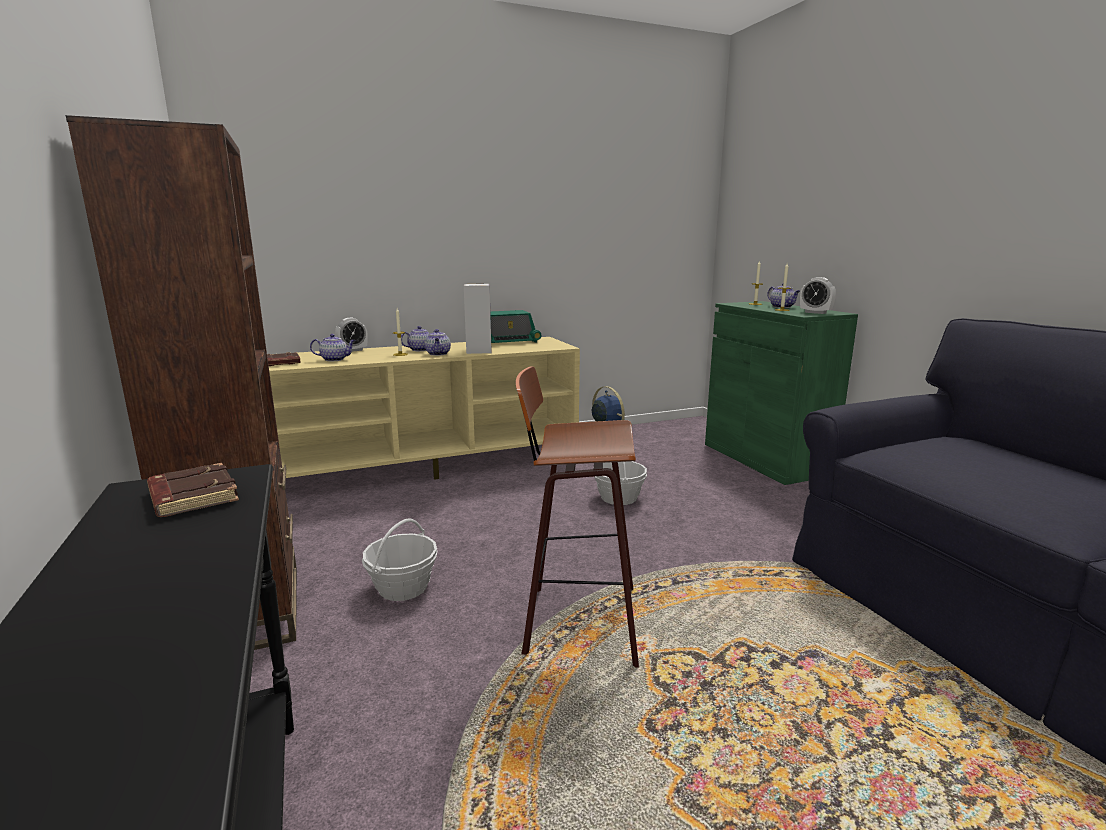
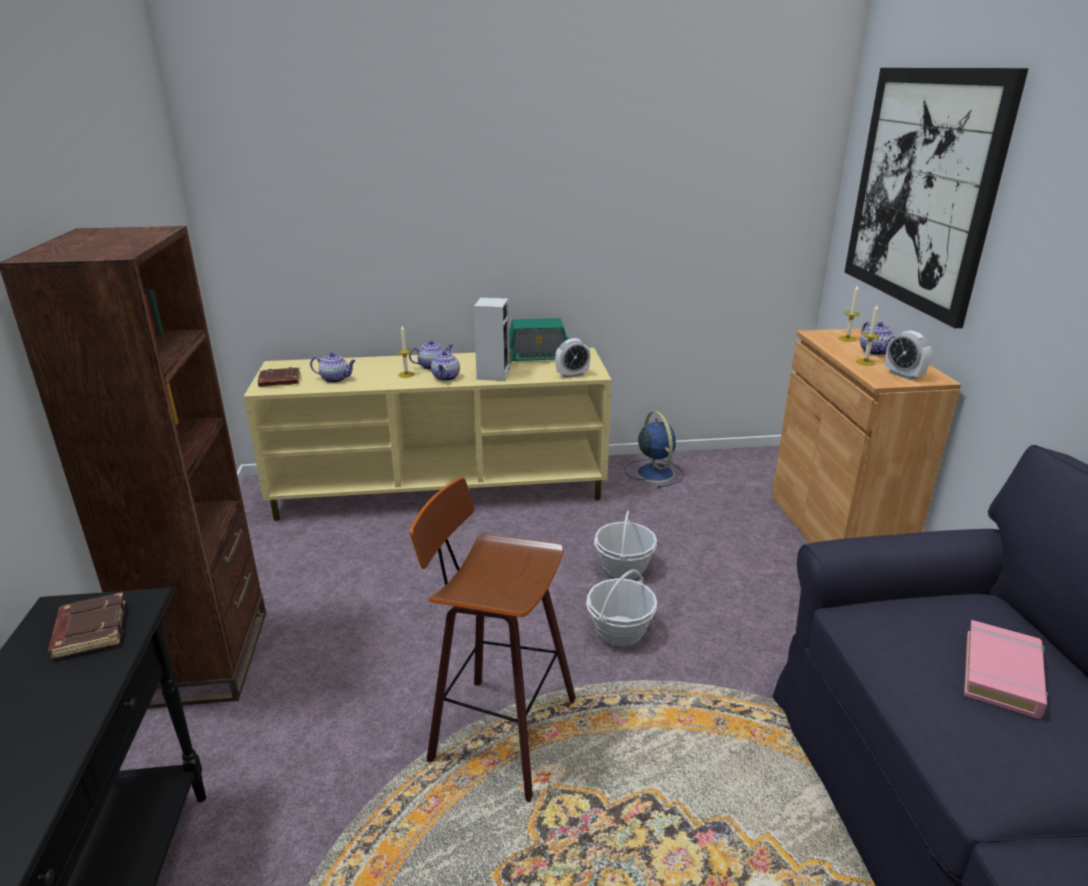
camera: 15 degrees right, 10 degrees up
alarm clock [335,318,368,352] -> alarm clock moved to [555,338,590,378]
basket [362,518,437,601] -> basket moved to [586,569,657,647]
green cabinet [705,301,858,485] -> brown cabinet [772,328,961,544]
none -> picture [845,68,1029,328]
none -> pink book [964,620,1048,719]

